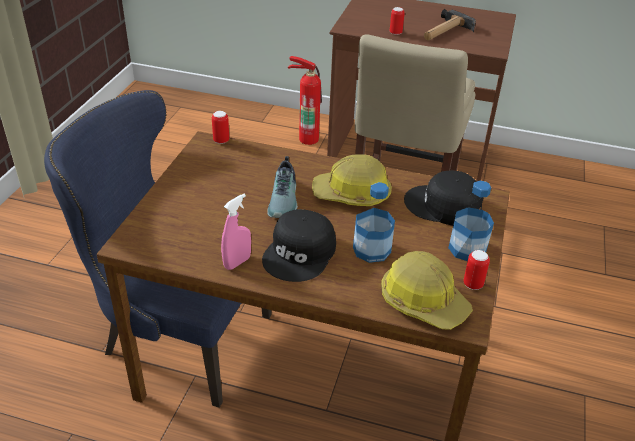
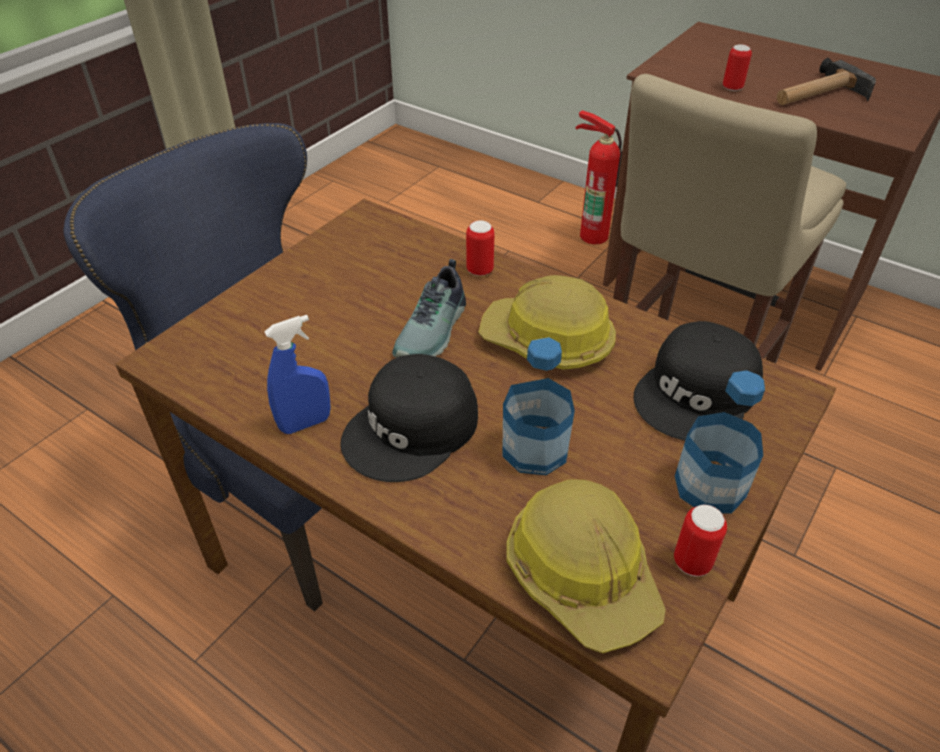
camera: 20 degrees right, 5 degrees up
can [212,111,229,144] -> can moved to [466,220,494,276]
pink spray bottle [221,194,251,270] -> blue spray bottle [264,315,331,434]
black cap [404,171,483,226] -> black cap turned 90 degrees counterclockwise [634,321,763,441]

